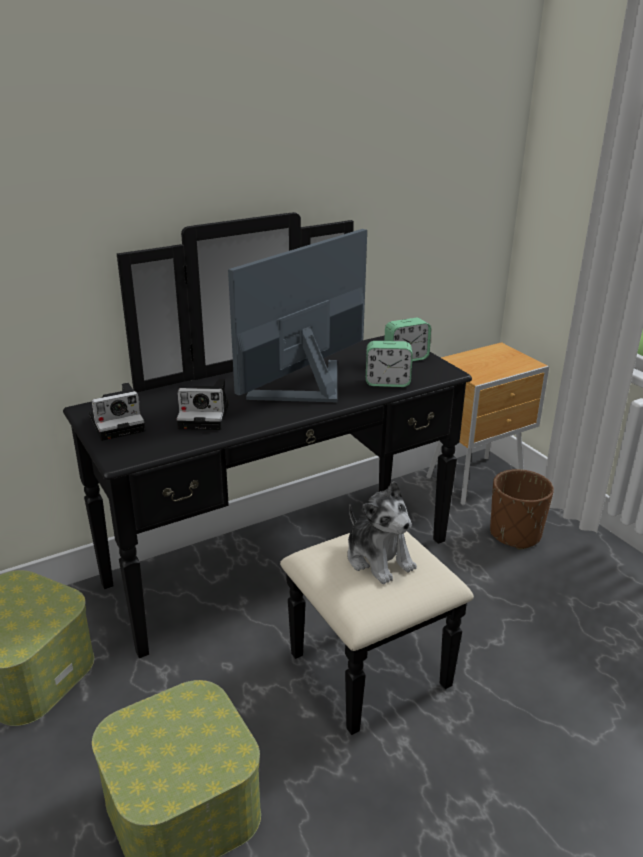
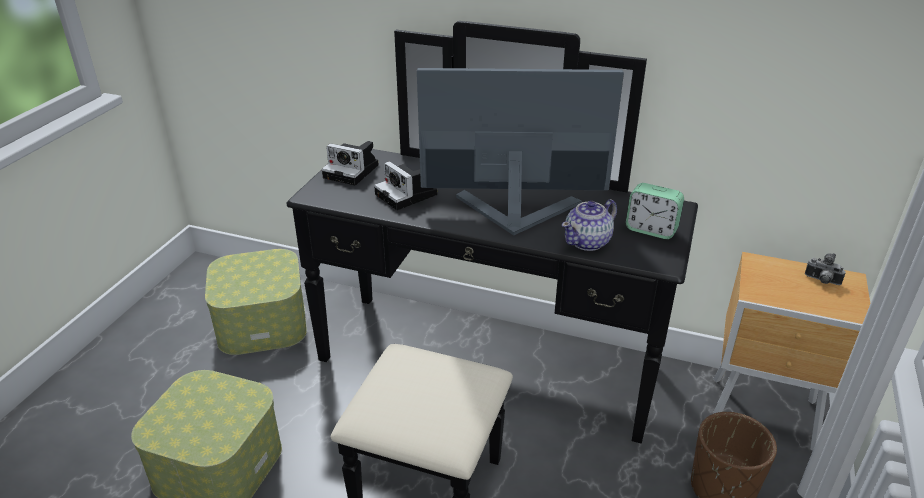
camera: 50 degrees right, 5 degrees up
plush toy [347,481,417,584] -> none
alarm clock [366,341,413,387] -> teapot [562,199,617,251]
none -> camera [805,253,846,285]

